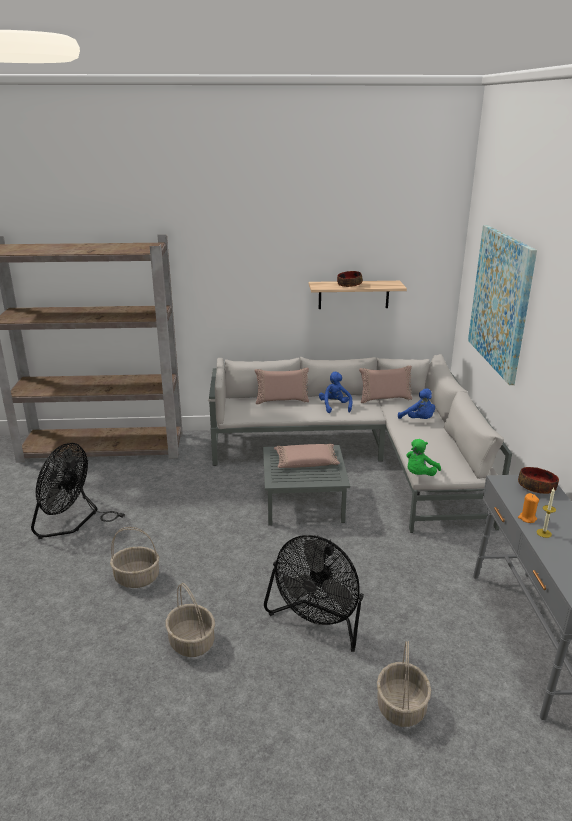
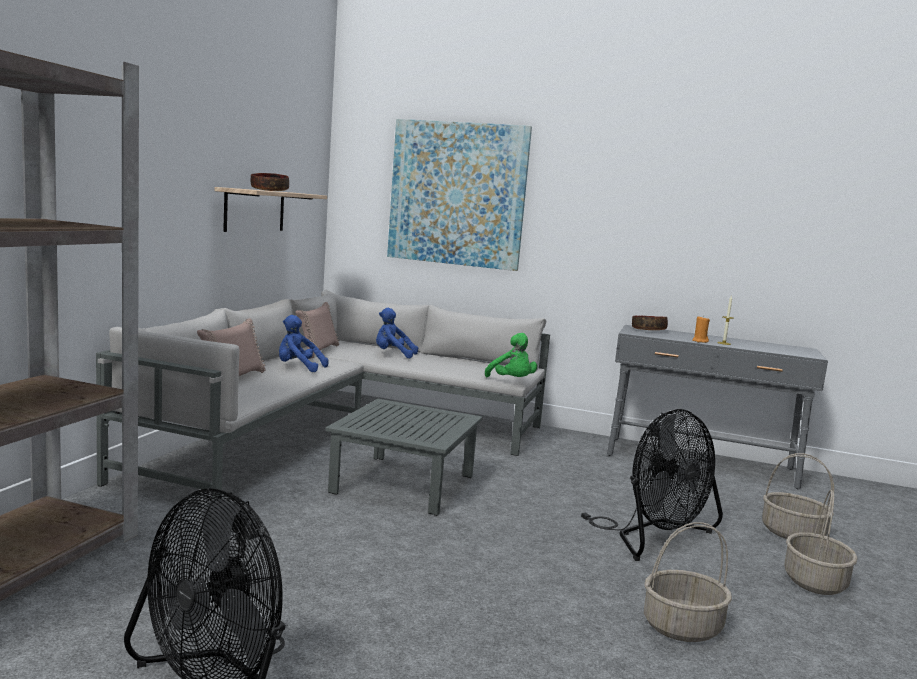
camera: 70 degrees left, 15 degrees down
basket [110,527,159,588] -> basket moved to [784,490,858,595]
beige pillow [274,443,340,468] -> none
blue plush toy [398,388,435,419] -> blue plush toy turned 150 degrees counterclockwise [376,308,418,358]

